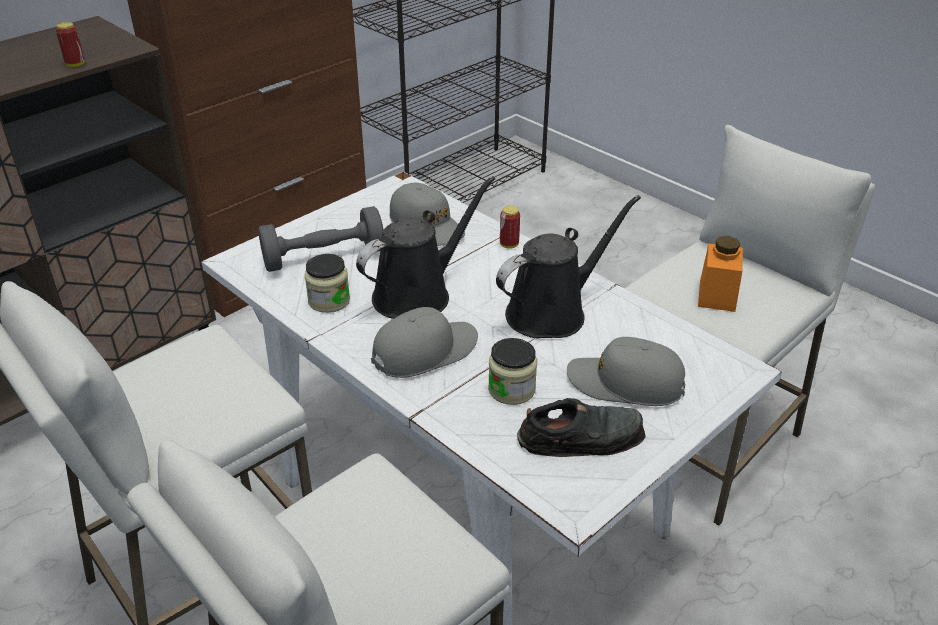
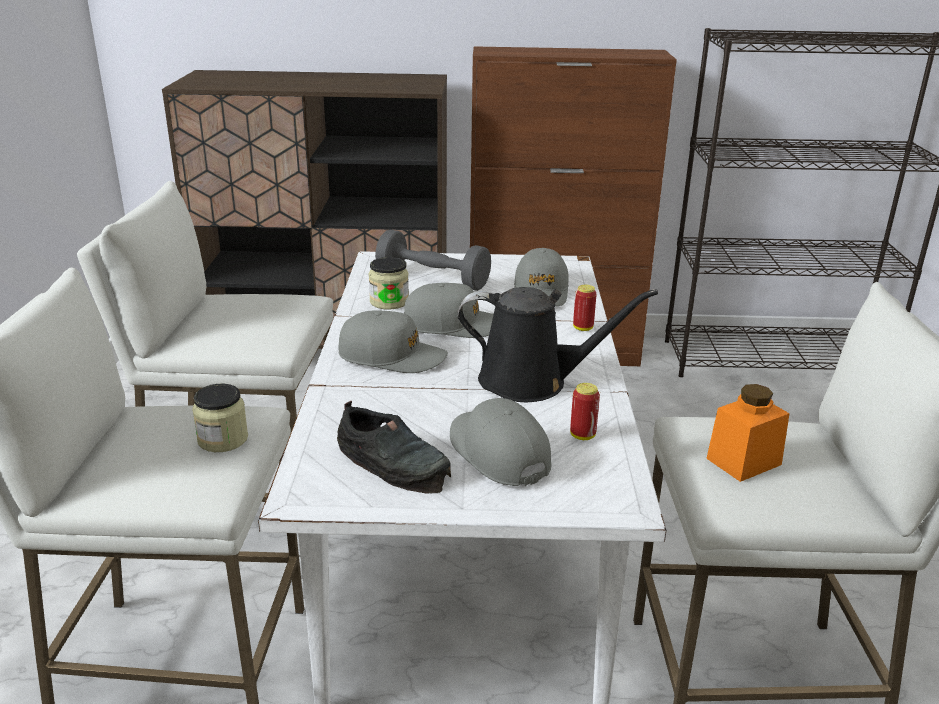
camera: 45 degrees right, 10 degrees down
can [56,22,85,67] -> can moved to [570,383,600,440]
black watering can [356,176,495,319] -> grey cap [404,283,494,338]
jar [488,338,537,405] -> jar moved to [192,384,248,452]

